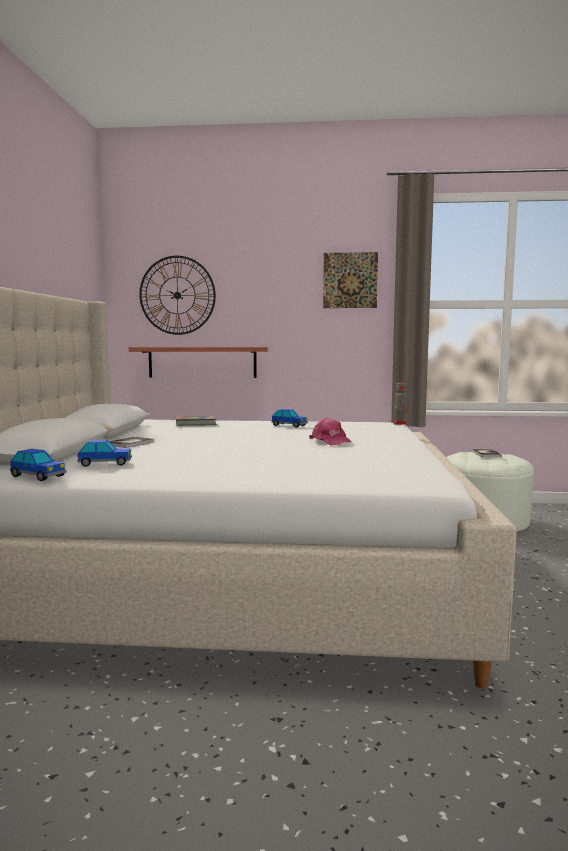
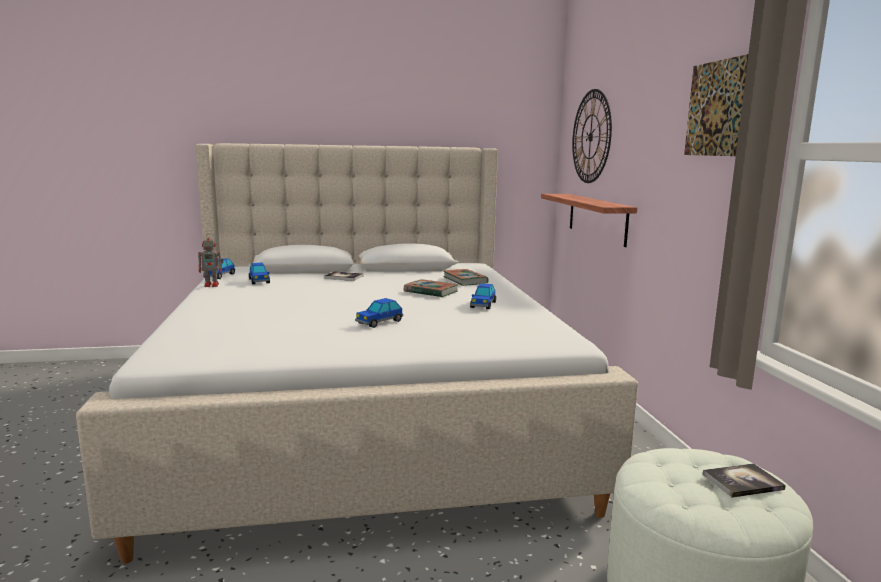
camera: 75 degrees right, 5 degrees up
pink cap [309,418,353,446] -> toy car [355,298,403,328]
toy robot [393,377,408,424] -> toy robot moved to [198,234,223,287]
none -> book [404,279,459,297]

